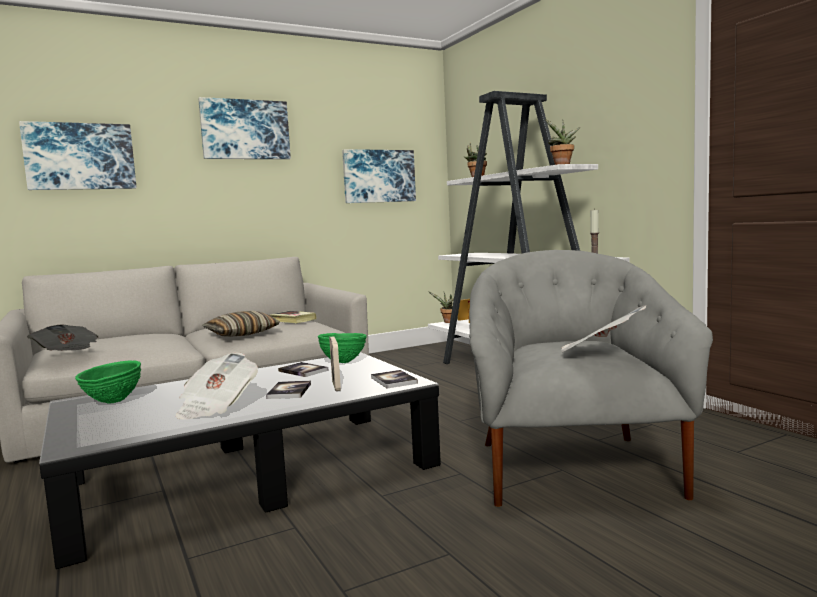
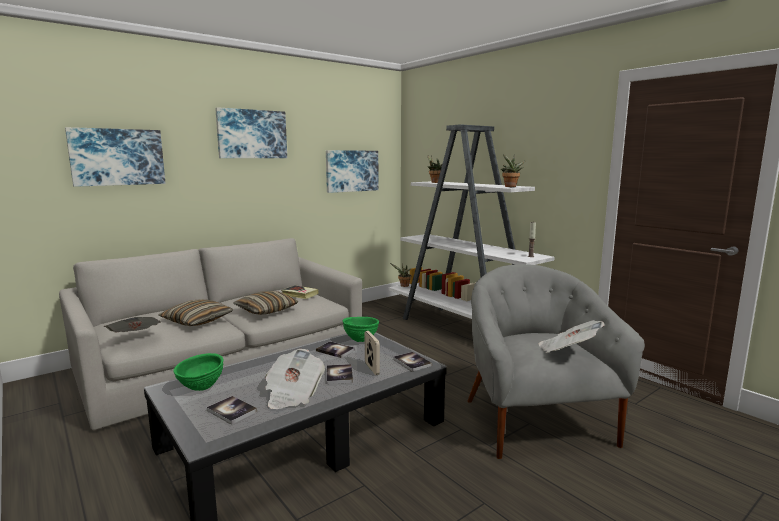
camera: 10 degrees left, 5 degrees up
none -> pillow [158,299,233,326]
none -> book [207,396,257,425]

